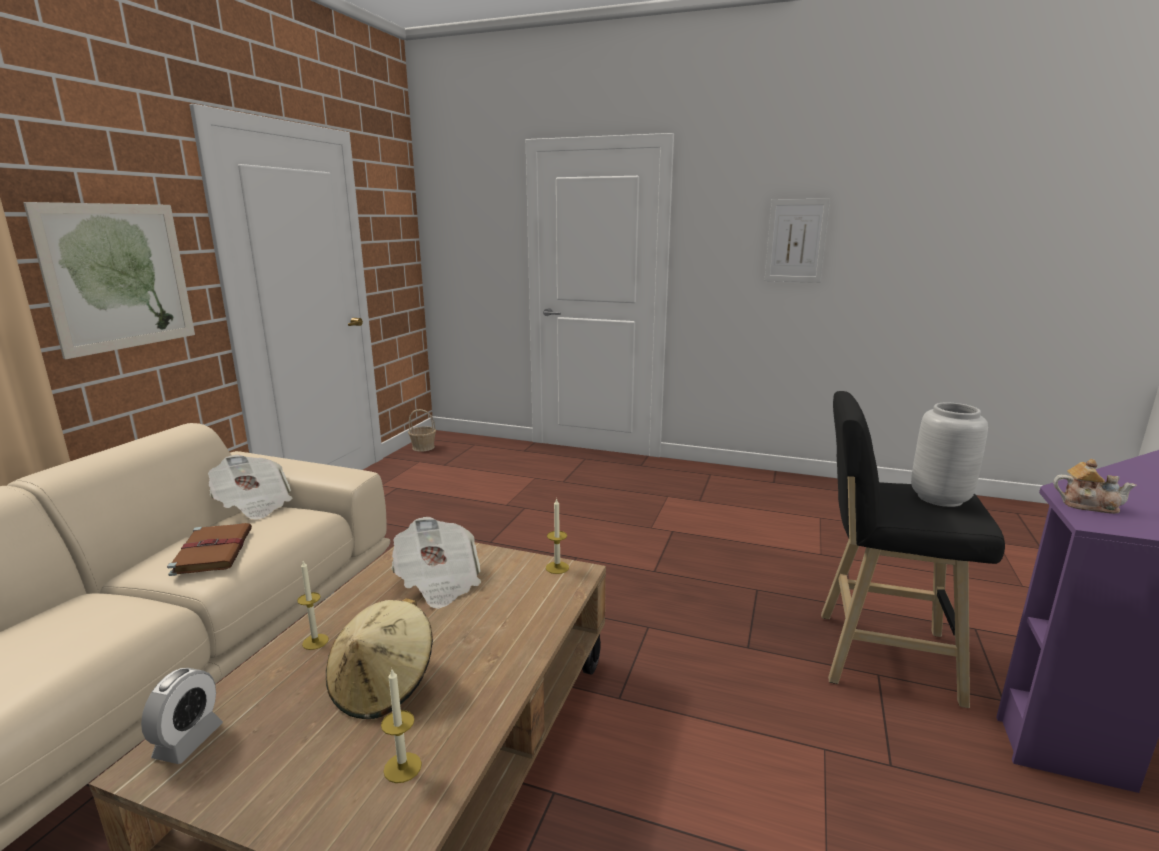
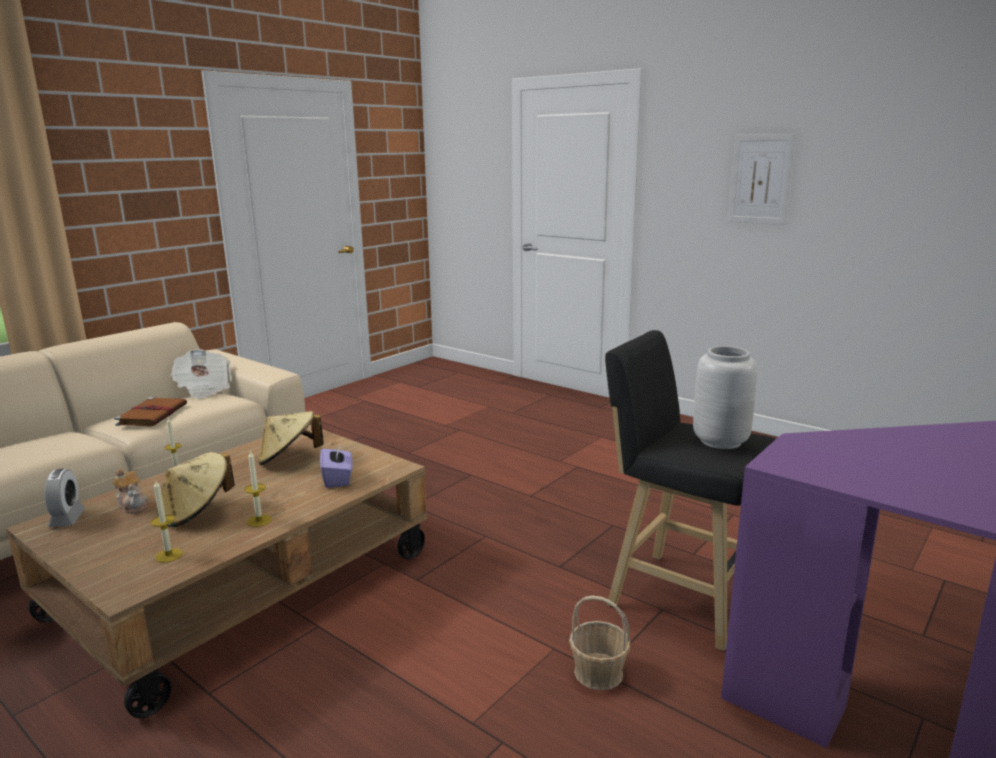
camera: 20 degrees right, 0 degrees up
picture [23,202,195,359] -> none
alarm clock [141,668,223,764] -> alarm clock turned 45 degrees counterclockwise [44,469,86,527]
newspaper [391,517,481,609] -> beige hat [258,411,324,466]
basket [408,409,436,451] -> basket moved to [569,595,631,690]
candle [546,498,569,574] -> candle moved to [245,450,272,527]
teapot [1053,459,1136,514] -> teapot moved to [113,469,148,514]
none -> purple tissue box [320,445,353,488]

